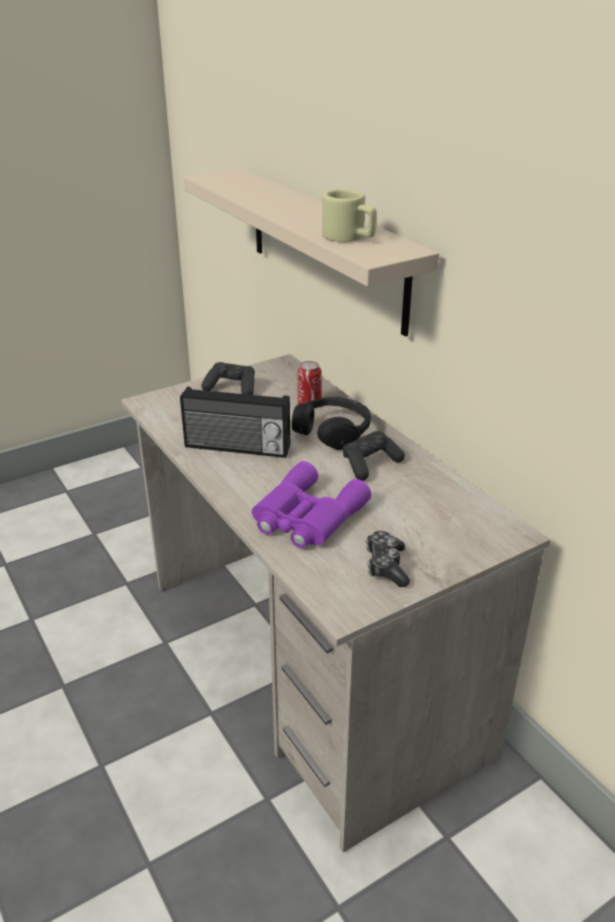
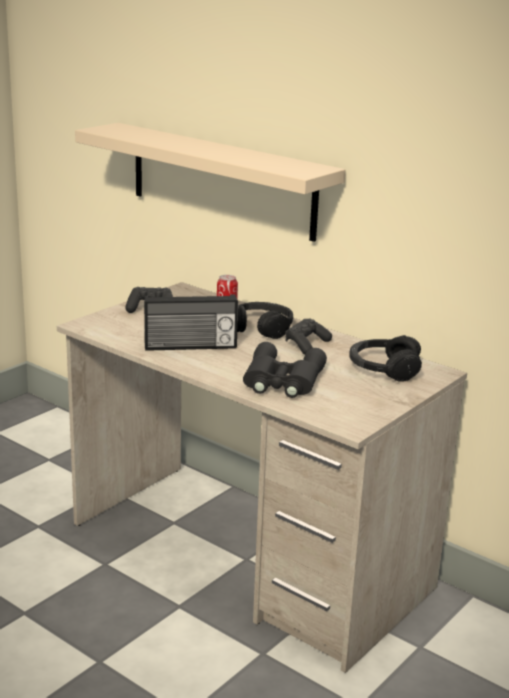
camera: 20 degrees left, 10 degrees down
purple binoculars [252,461,371,548] -> black binoculars [243,342,327,398]
beige mug [322,189,377,242] -> none
game controller [366,531,410,587] -> none
none -> black headphones [349,335,422,382]

